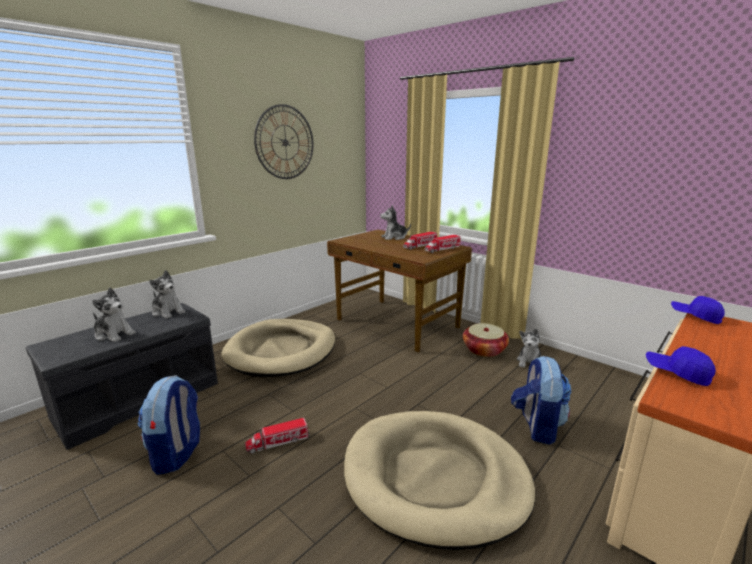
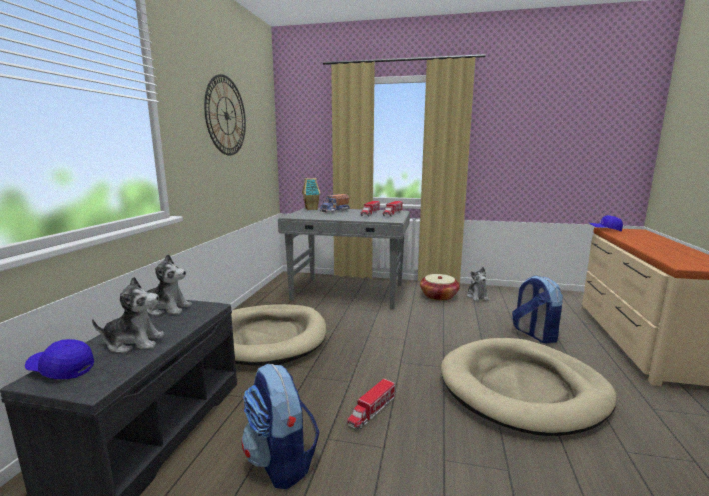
camera: 30 degrees left, 5 degrees down
brown desk [327,230,472,352] -> grey desk [278,208,410,309]
plush toy [380,205,411,240] -> toy truck [319,194,350,213]
blue cap [646,346,716,386] -> blue cap moved to [25,339,94,379]
none -> toy house [302,178,320,210]

